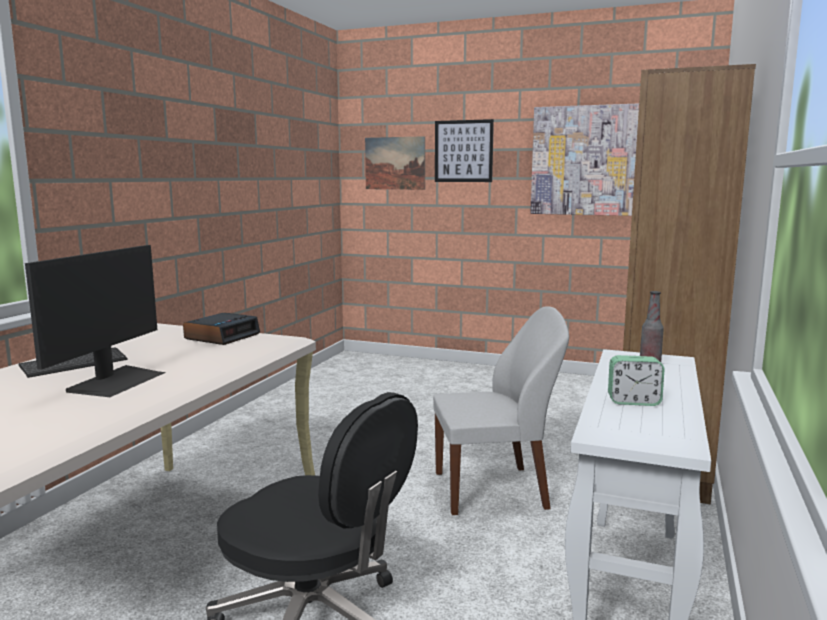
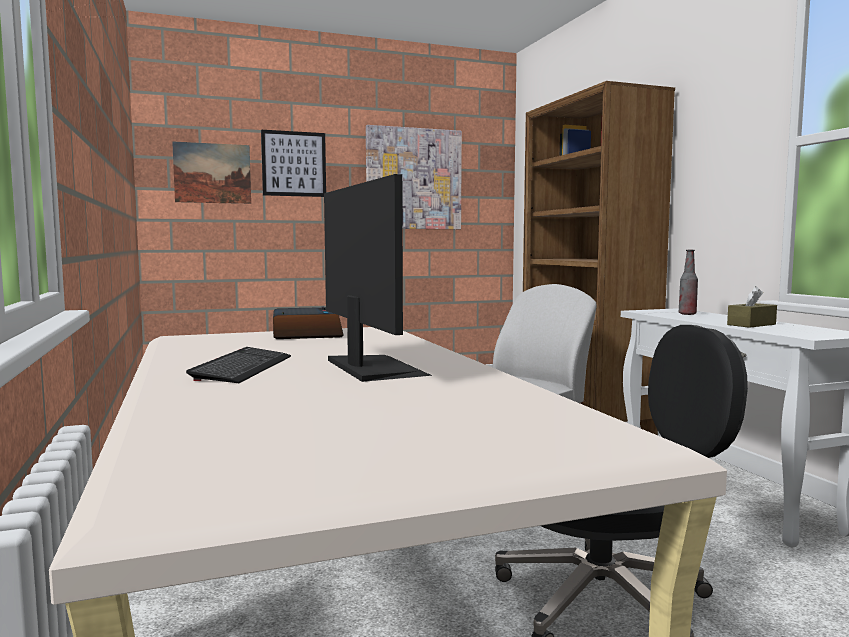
camera: 40 degrees left, 5 degrees down
alarm clock [608,355,664,406] -> brown tissue box [727,286,777,328]

